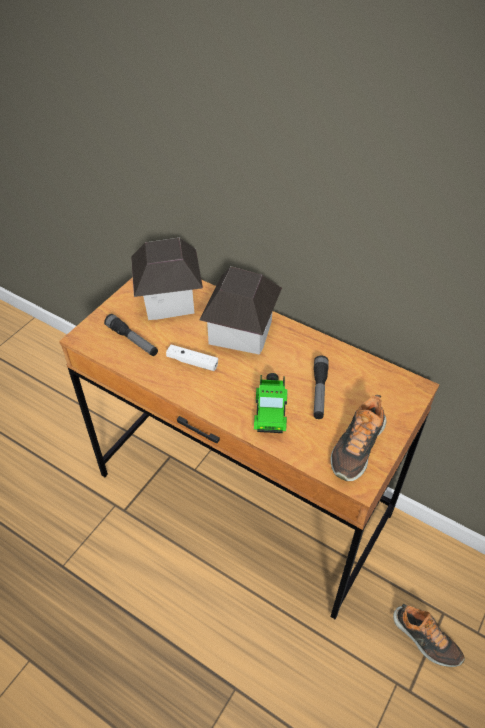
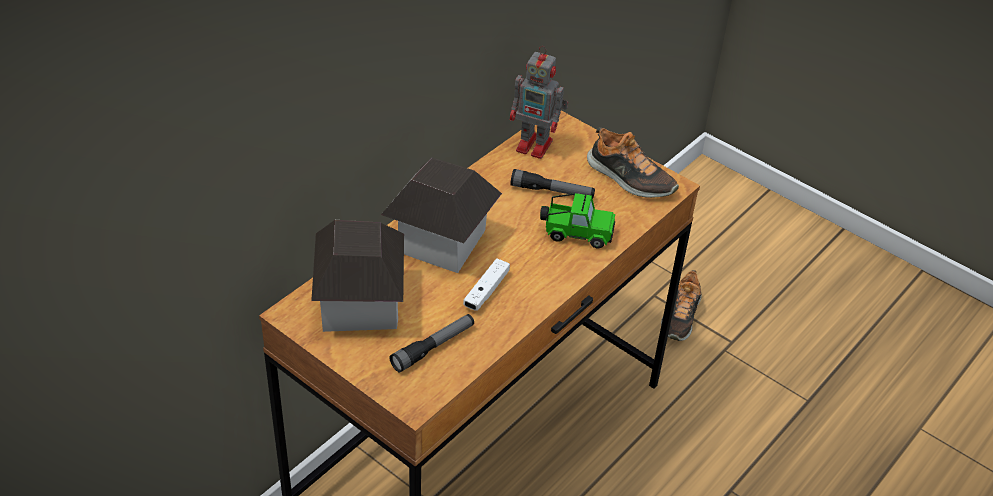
camera: 85 degrees left, 5 degrees down
shoe [393,604,465,667] -> shoe turned 150 degrees clockwise [661,270,702,341]
none -> toy robot [510,46,568,159]

